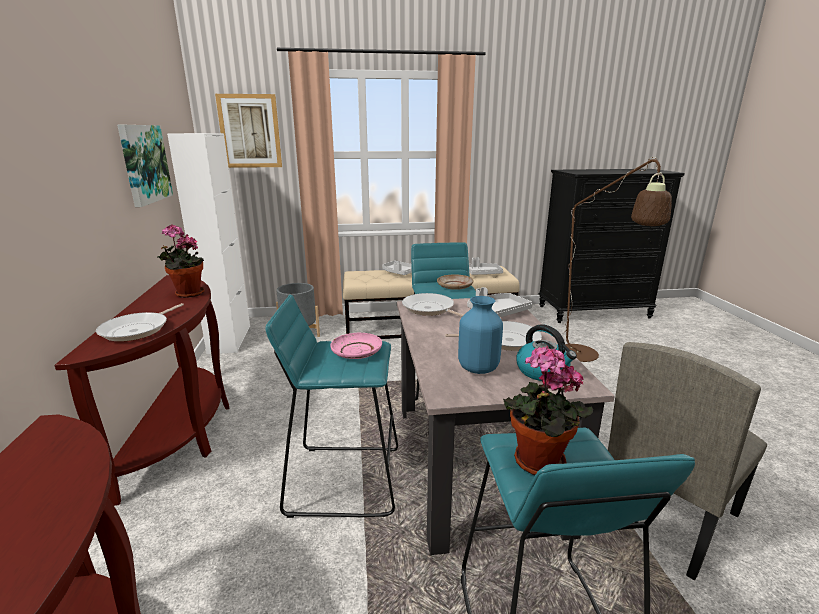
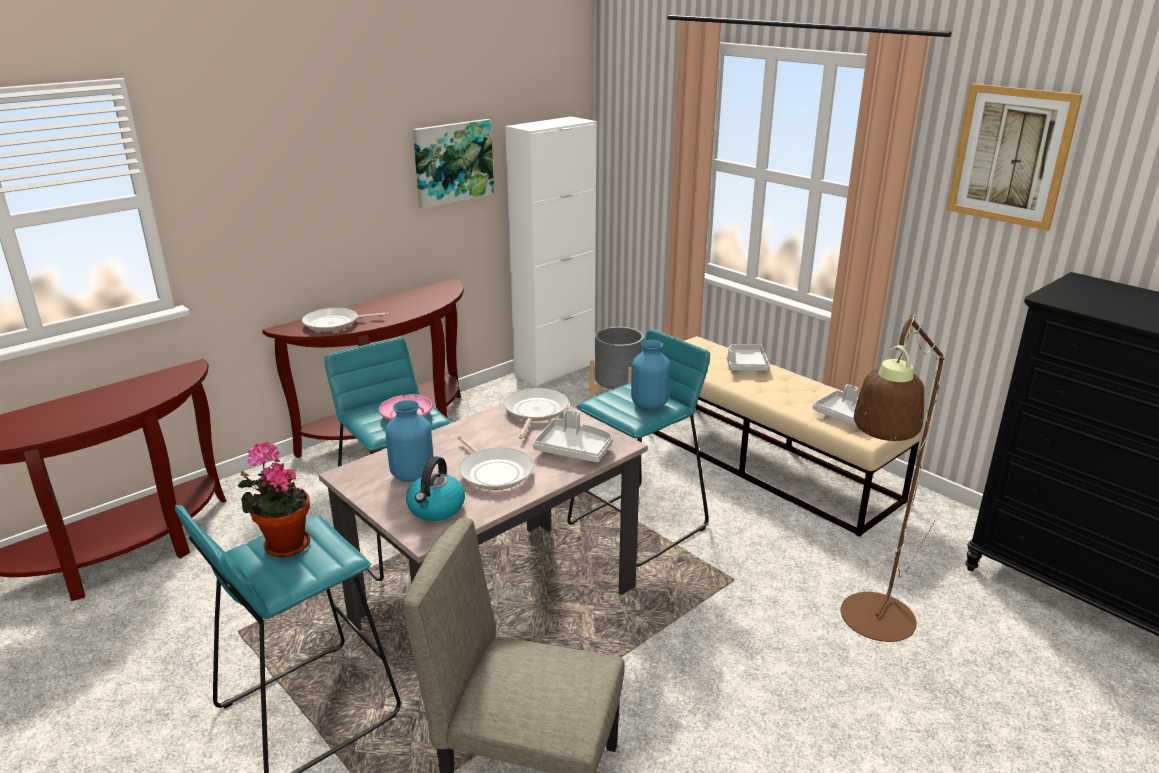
camera: 55 degrees right, 5 degrees up
potted plant [158,224,205,298] -> none
picture [215,94,282,168] -> picture moved to [947,84,1083,231]
beige plate [437,275,473,290] -> blue vase [631,340,670,410]

